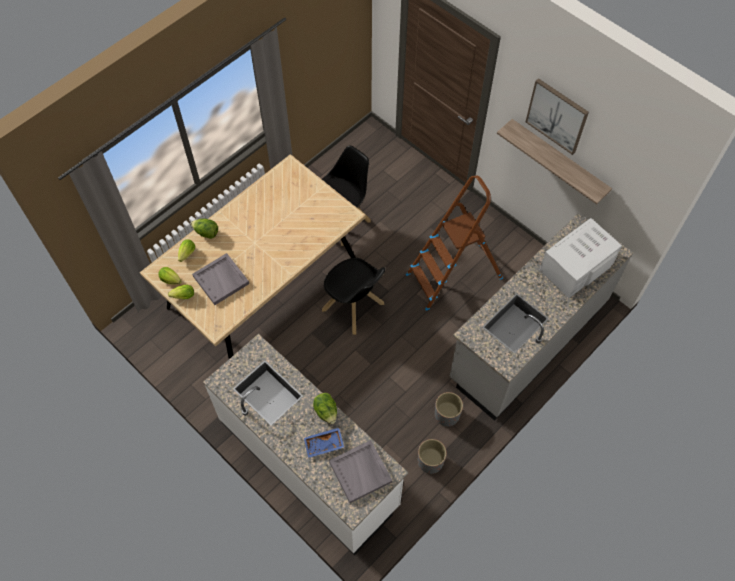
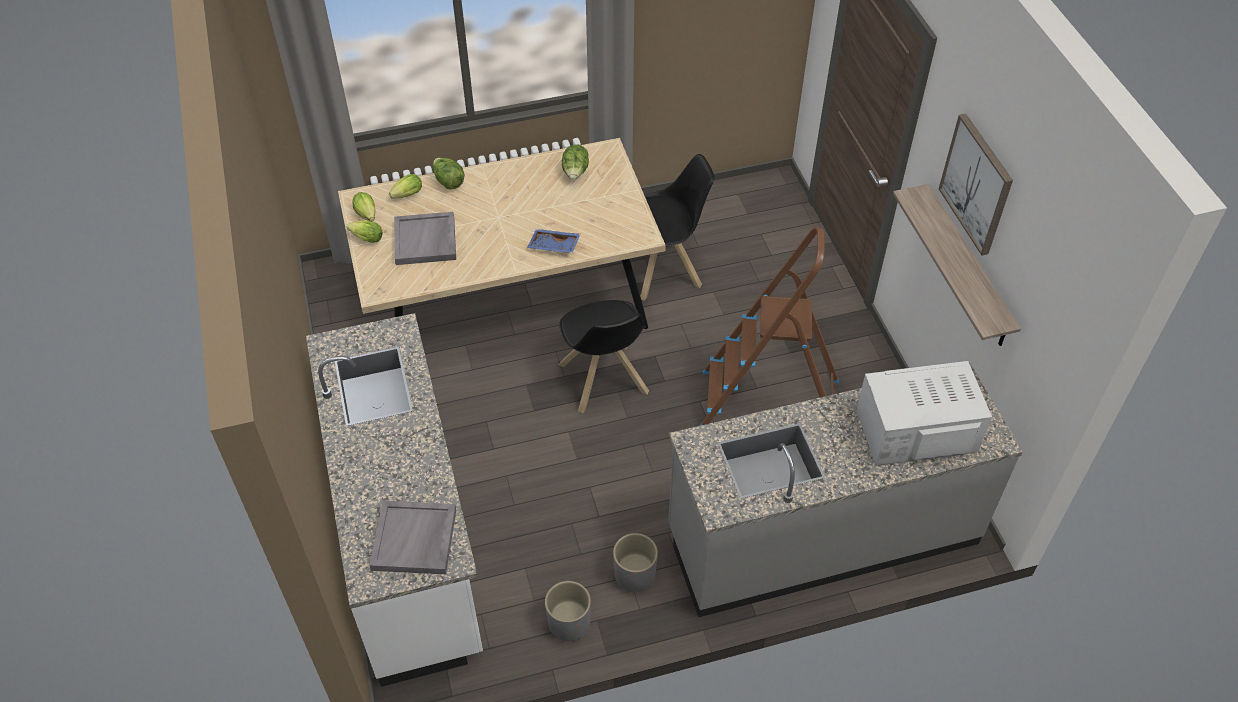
camera: 30 degrees right, 10 degrees down
blue tray [304,428,344,458] -> blue tray moved to [527,229,580,253]
lettuce [313,393,337,424] -> lettuce moved to [562,144,589,180]

